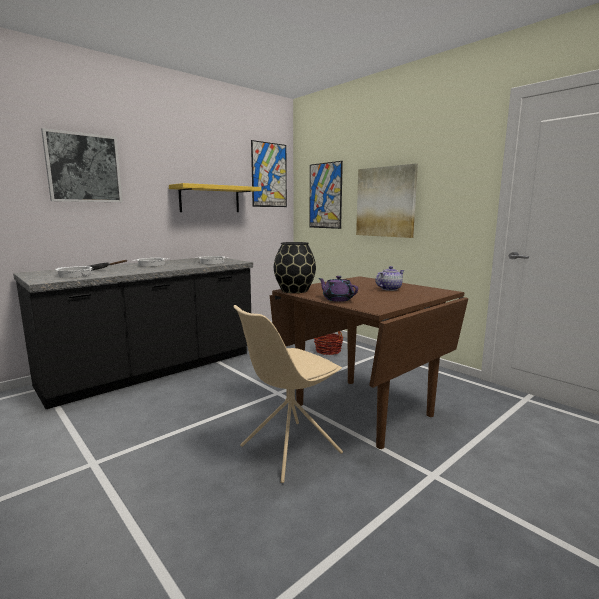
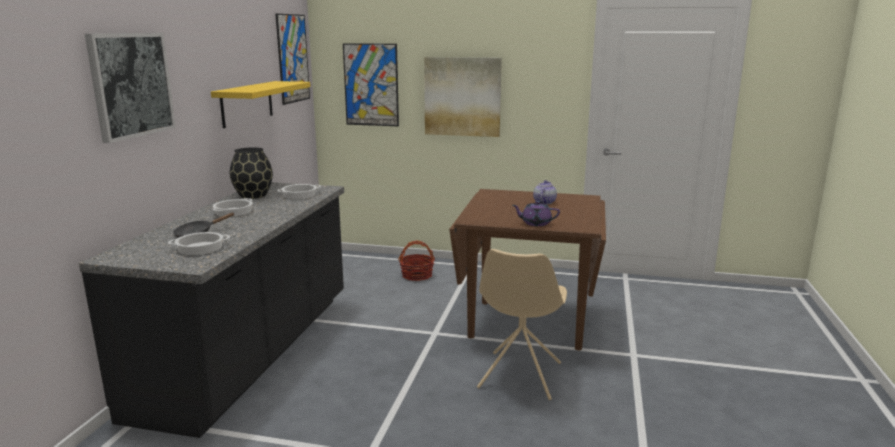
camera: 35 degrees left, 5 degrees up
black vase [274,242,316,293] -> black vase moved to [230,147,273,199]

